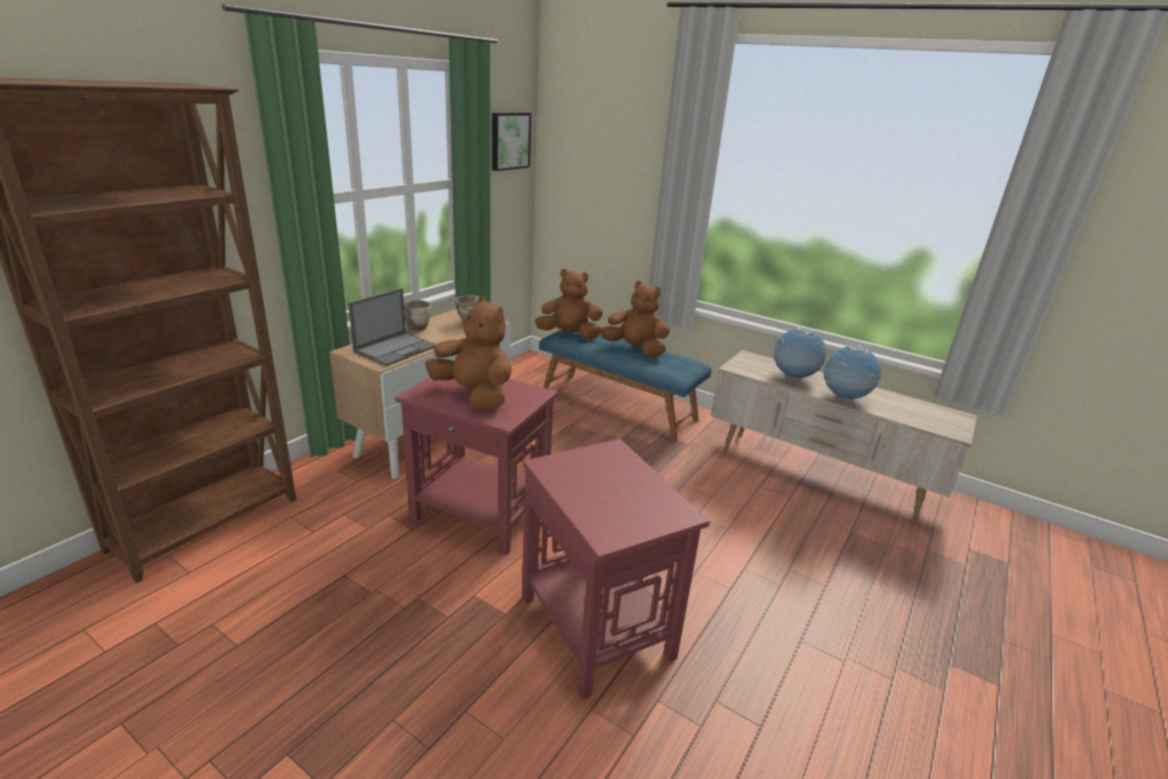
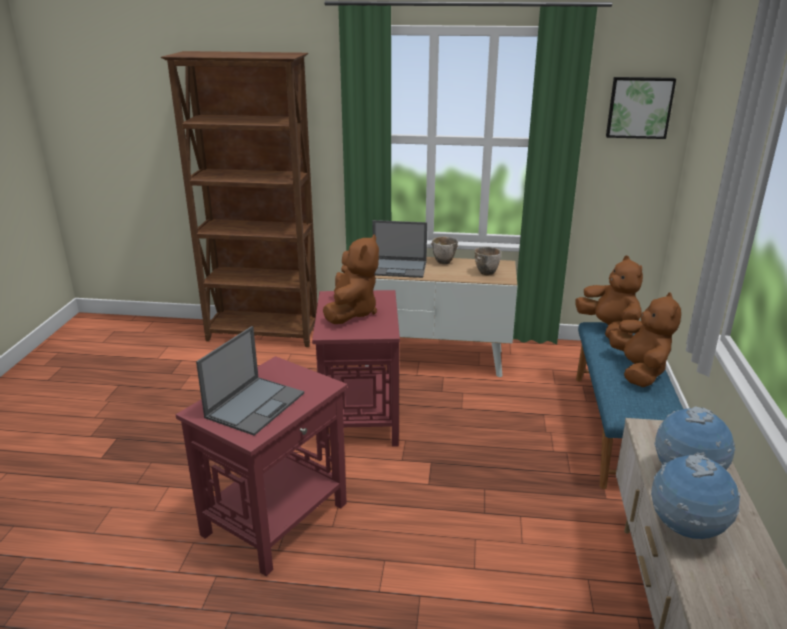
camera: 65 degrees right, 0 degrees up
none -> laptop [196,326,304,436]

